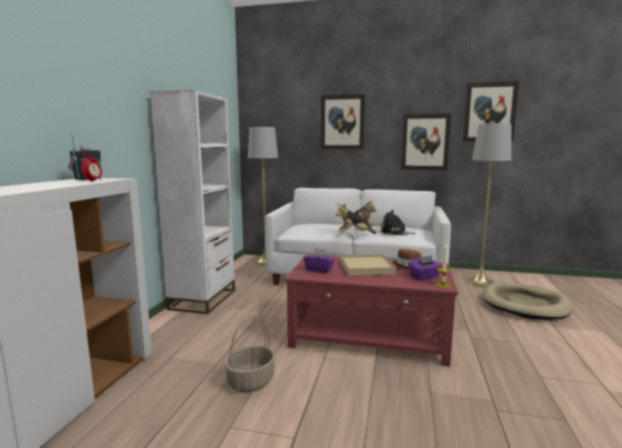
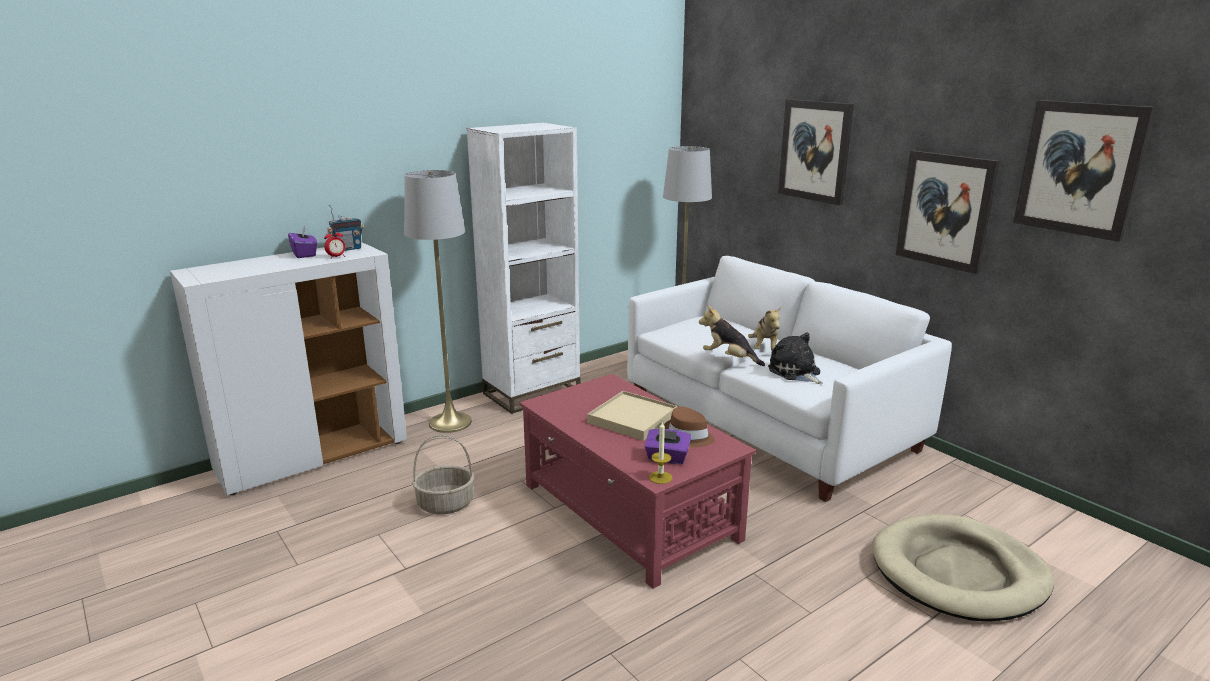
camera: 40 degrees right, 10 degrees up
purple tissue box [303,248,335,273] -> purple tissue box moved to [288,226,317,258]
grey floor lamp [467,123,512,287] -> grey floor lamp moved to [404,170,472,433]

